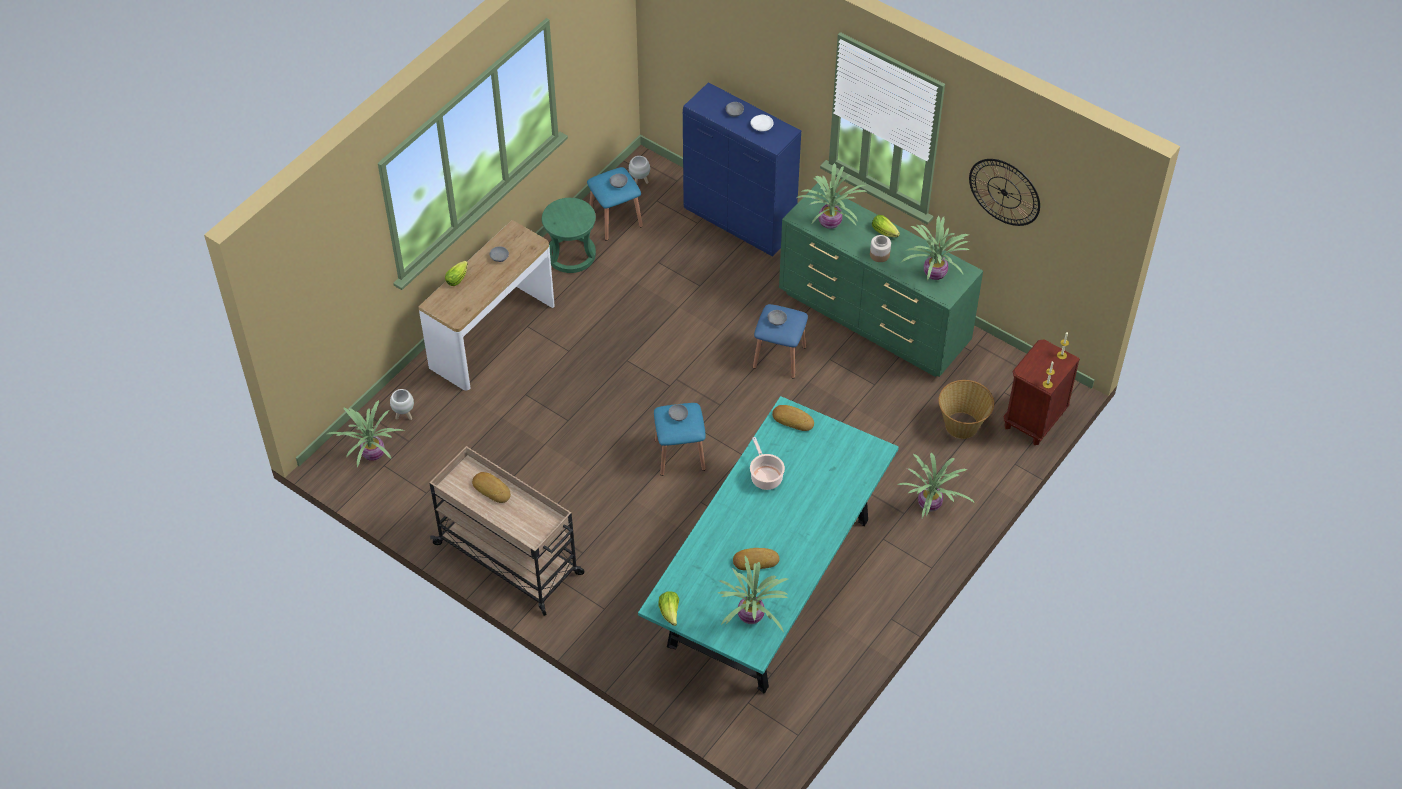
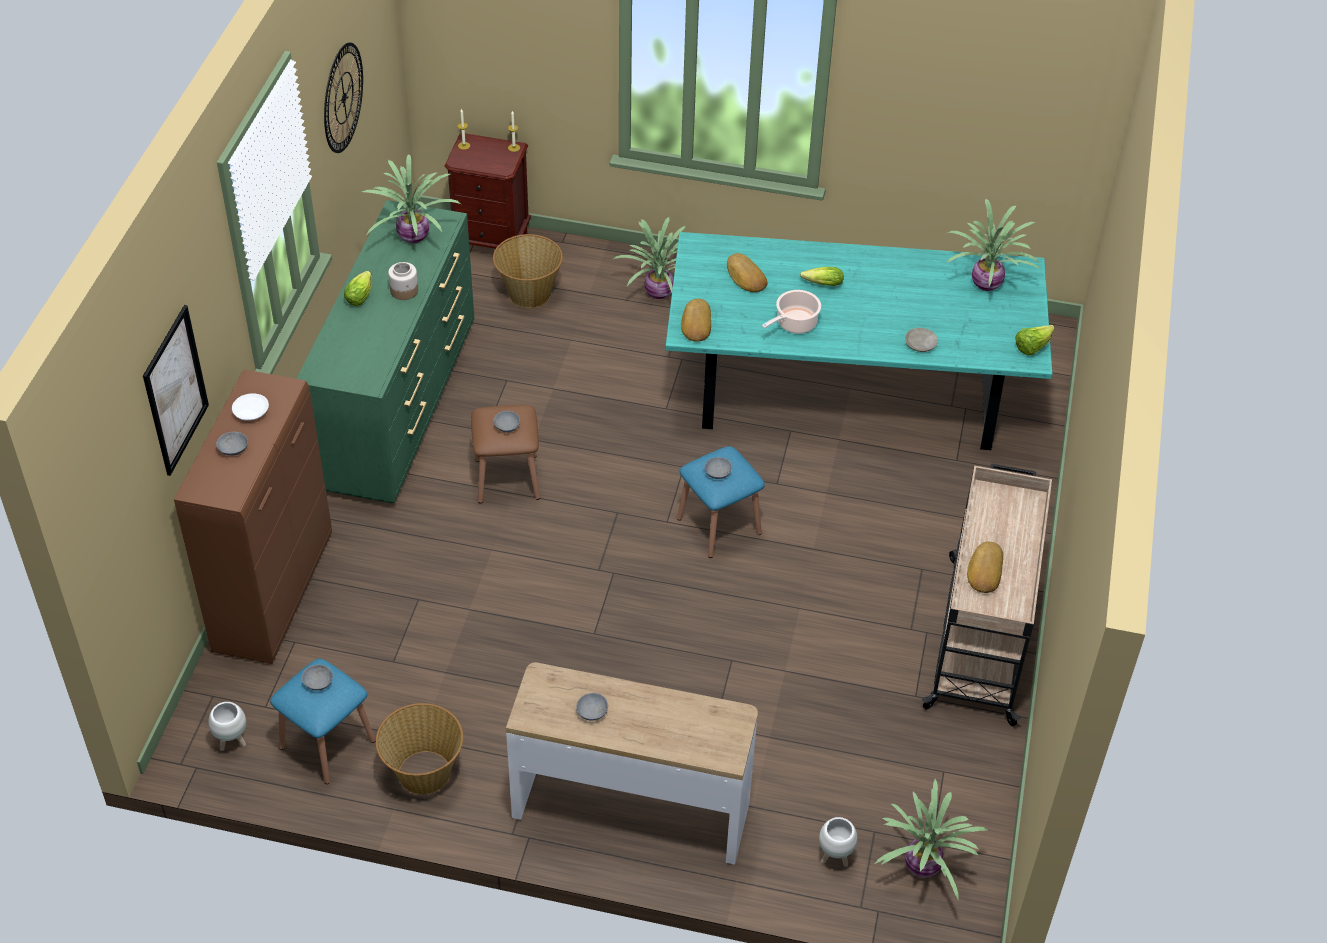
camera: 115 degrees left, 5 degrees down
lettuce [445,261,468,286] -> lettuce moved to [800,267,844,286]
green stool [542,198,596,273] -> basket [375,703,463,795]
blue cabinet [683,82,801,257] -> brown cabinet [174,369,332,664]
bread [733,548,780,571] -> bread moved to [727,253,768,292]
blue stool [753,304,808,379] -> brown stool [471,405,540,503]
potted plant [796,163,867,229] -> none
none -> picture [143,305,209,476]
none -> beige plate [905,328,938,352]

